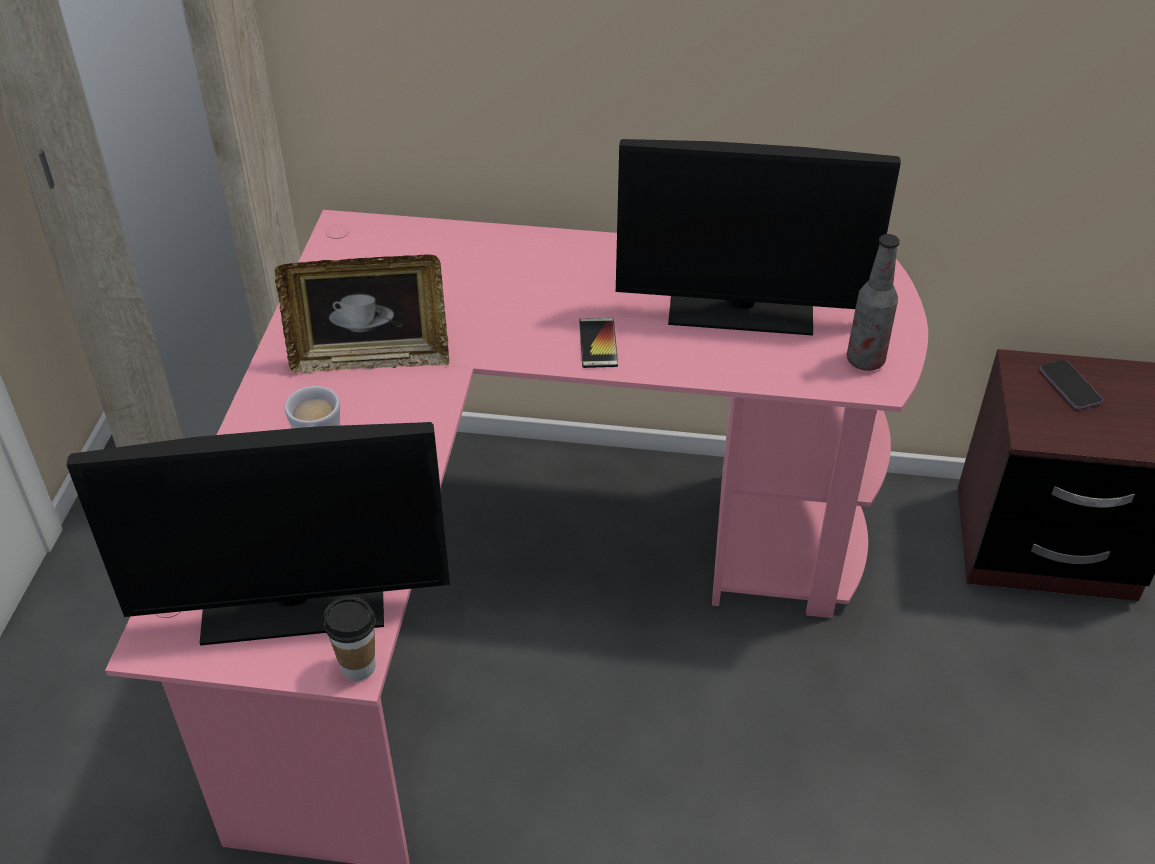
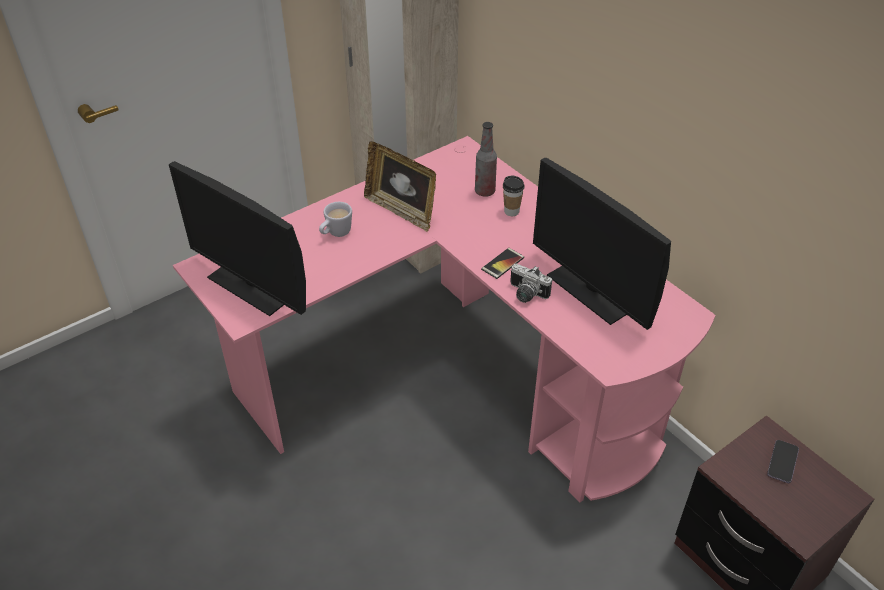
camera: 45 degrees right, 0 degrees up
cup [324,597,376,681] -> cup moved to [503,175,524,216]
bottle [847,234,900,371] -> bottle moved to [475,122,497,197]
none -> camera [510,264,552,303]

